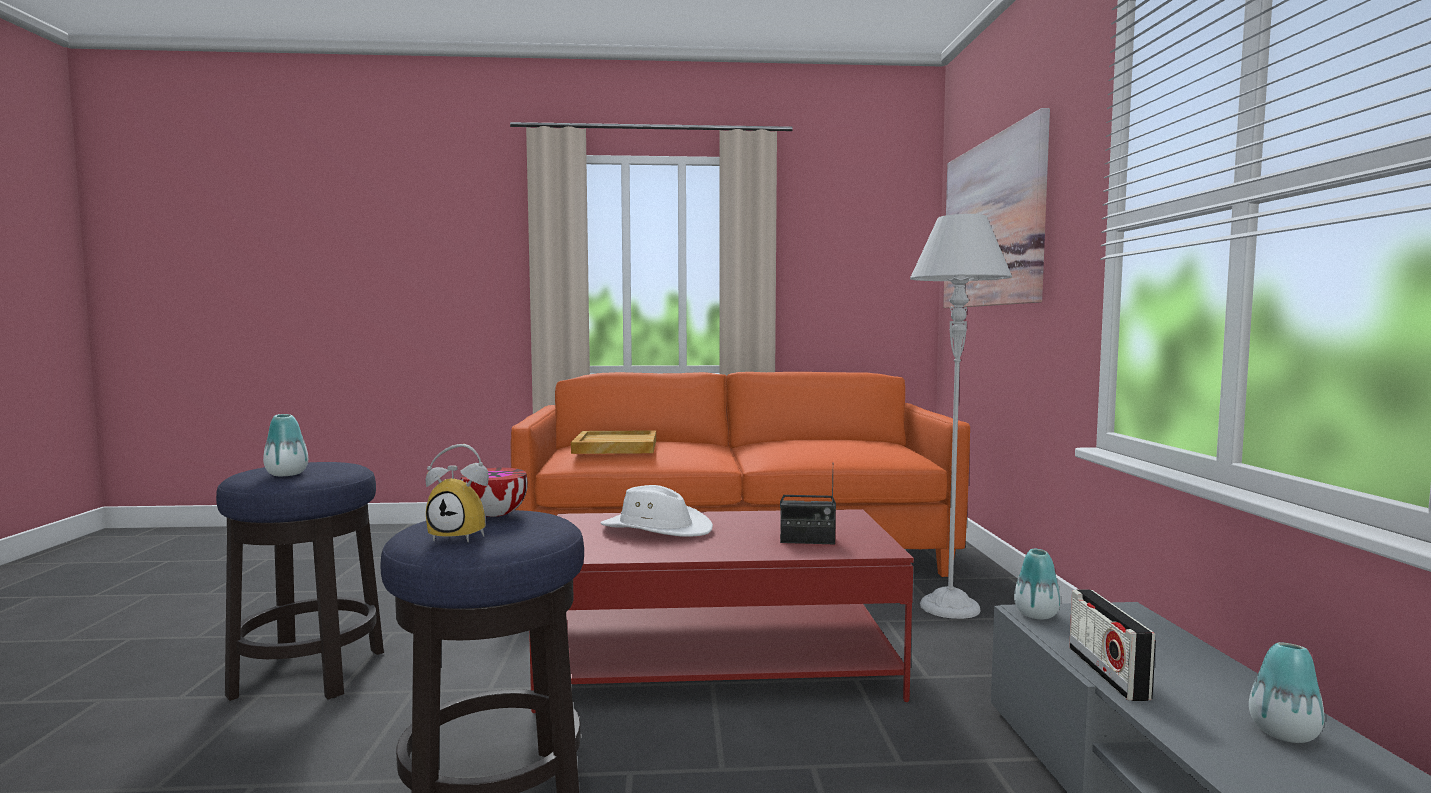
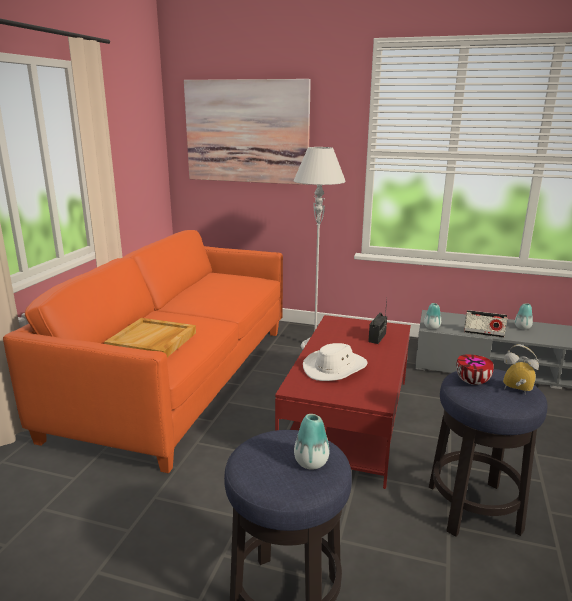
camera: 70 degrees left, 15 degrees up
alarm clock [426,444,489,542] -> alarm clock turned 90 degrees counterclockwise [503,344,539,394]

